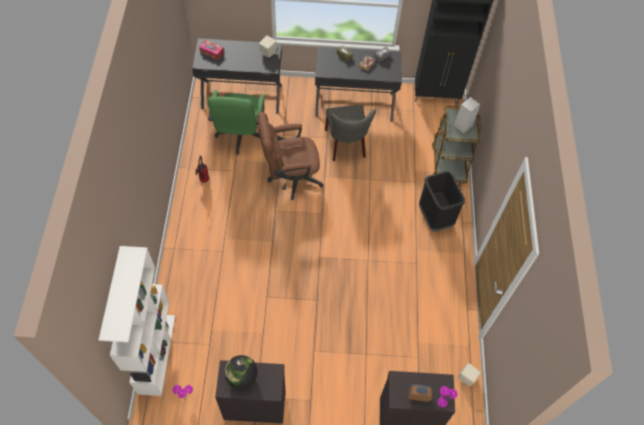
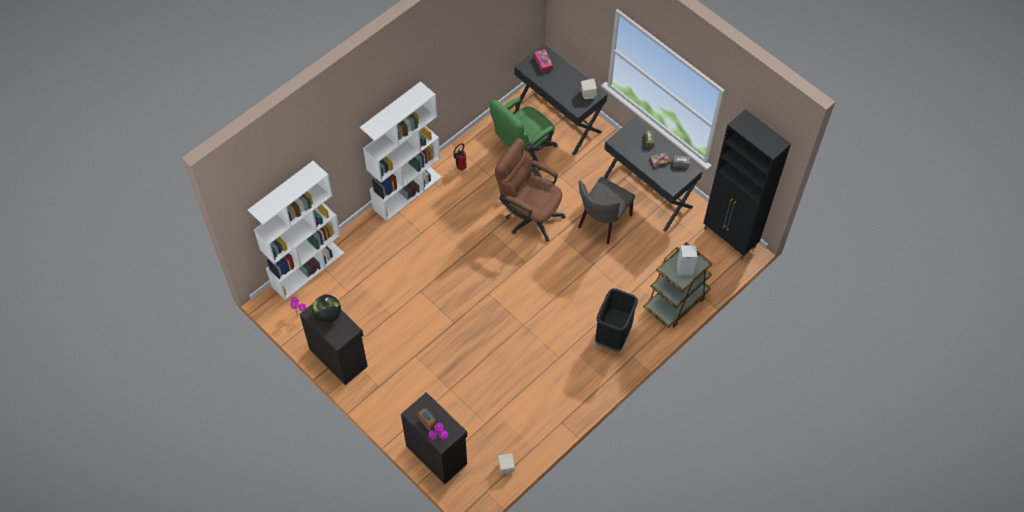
camera: 45 degrees right, 0 degrees up
none -> white bookcase [360,81,442,221]

